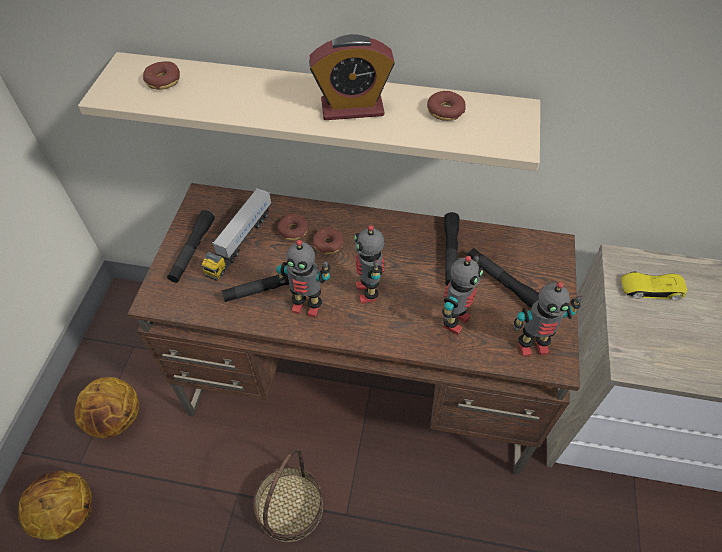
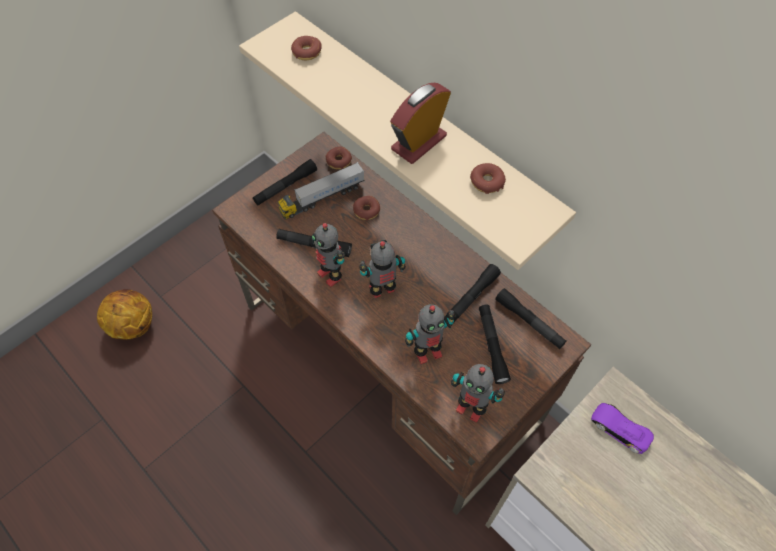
camera: 35 degrees right, 5 degrees up
basketball [74,377,139,438] -> none
basket [253,448,324,543] -> none
alarm clock [309,34,395,120] -> alarm clock turned 105 degrees clockwise [390,83,451,164]
donut [312,227,344,254] -> donut moved to [326,147,352,169]
toy robot [354,225,385,304] -> toy robot turned 45 degrees clockwise [359,240,406,298]
yellow toy car [621,272,687,300] -> purple toy car [591,403,654,454]
none -> black flashlight [495,288,567,349]

